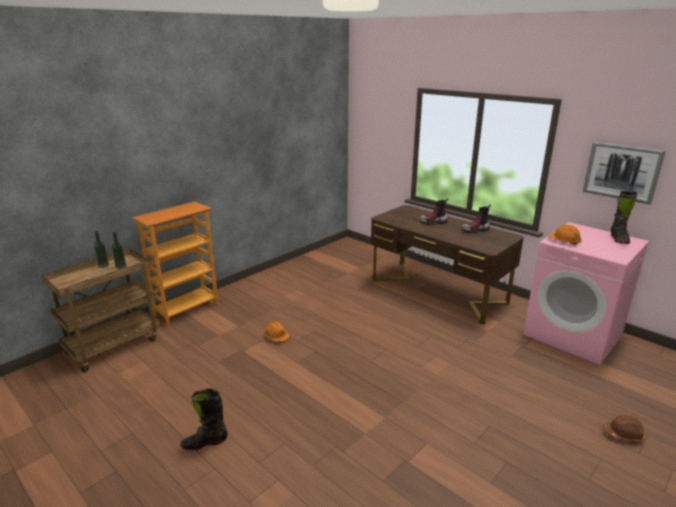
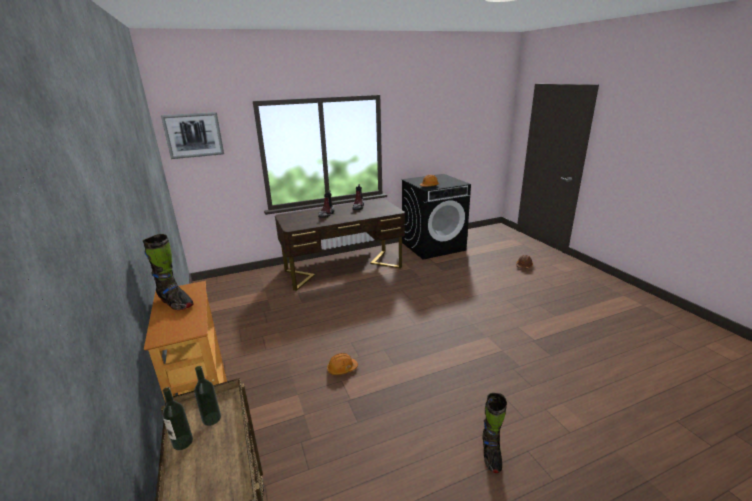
camera: 65 degrees left, 0 degrees up
pink washing machine [523,222,649,365] -> black washing machine [401,174,471,260]
picture [583,142,665,204] -> picture moved to [161,112,224,159]
black boot [611,191,637,244] -> black boot moved to [143,234,193,310]

